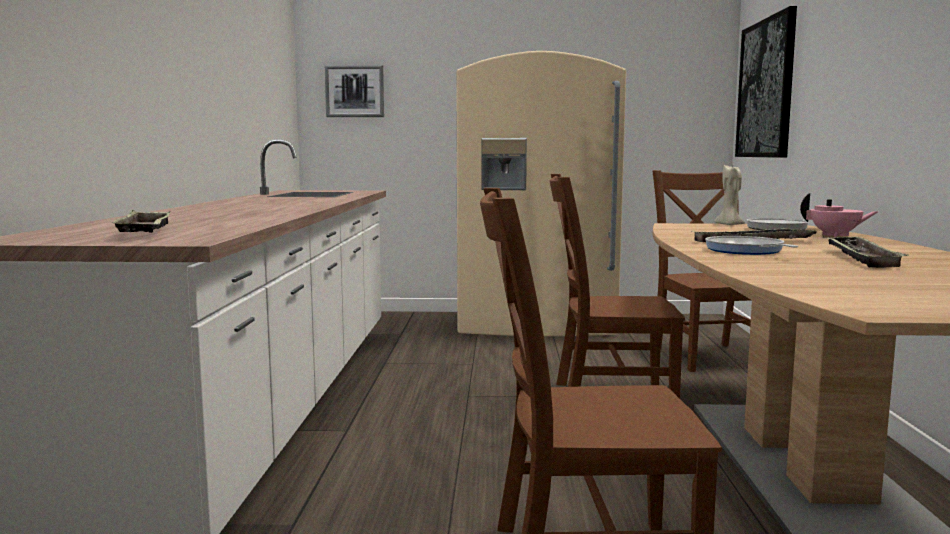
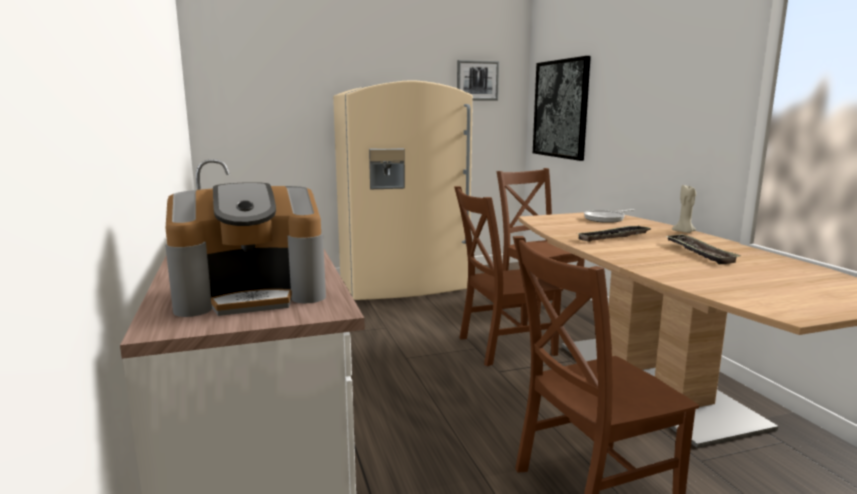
camera: 20 degrees left, 5 degrees up
tray [113,210,170,233] -> coffee machine [165,182,326,317]
picture [325,65,384,117] -> picture moved to [457,60,499,100]
frying pan [705,236,798,255] -> none
beige candle [714,165,745,225] -> beige candle moved to [672,185,696,233]
pink teapot [800,193,878,237] -> none

